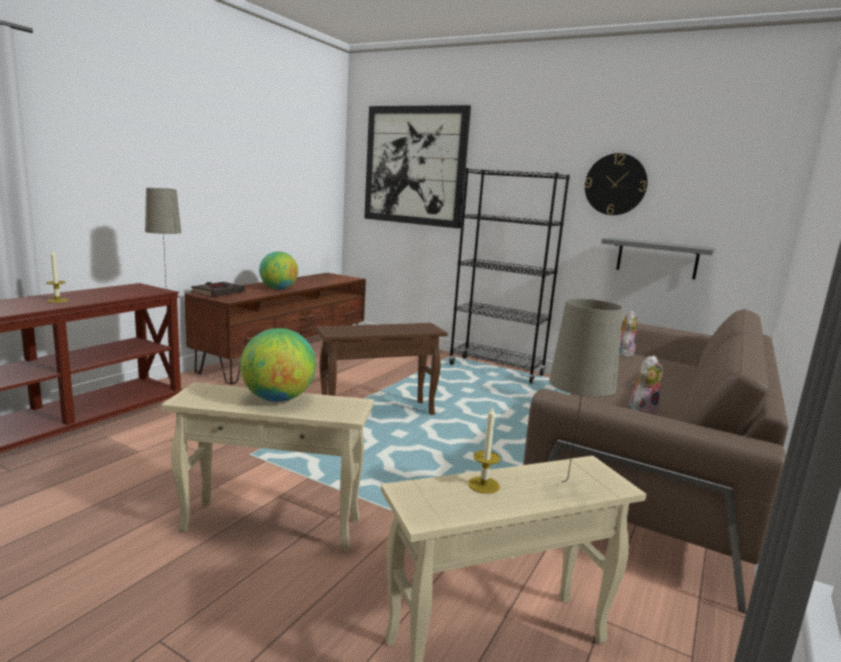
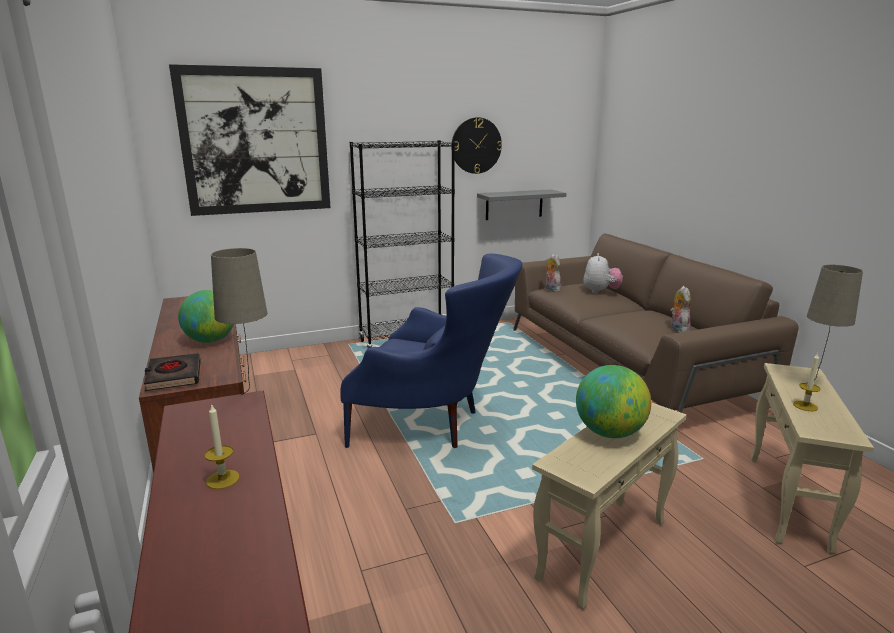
camera: 50 degrees left, 5 degrees up
brown side table [315,323,448,415] -> blue armchair [340,254,522,448]
none -> plush toy [584,253,623,294]

